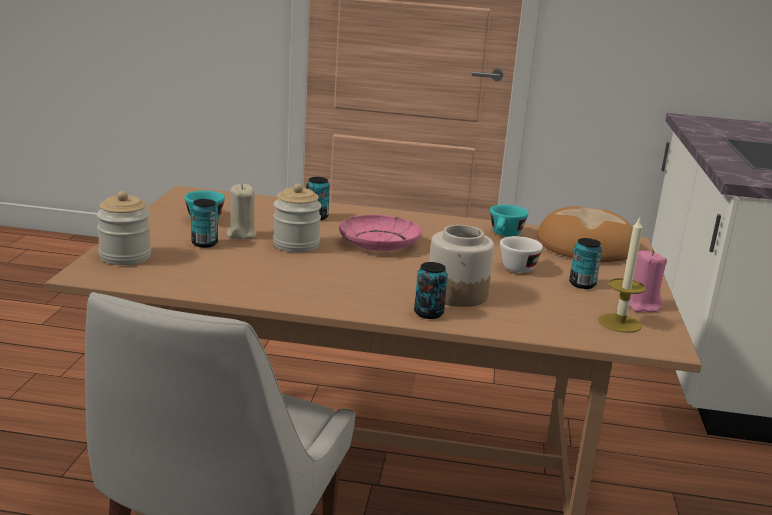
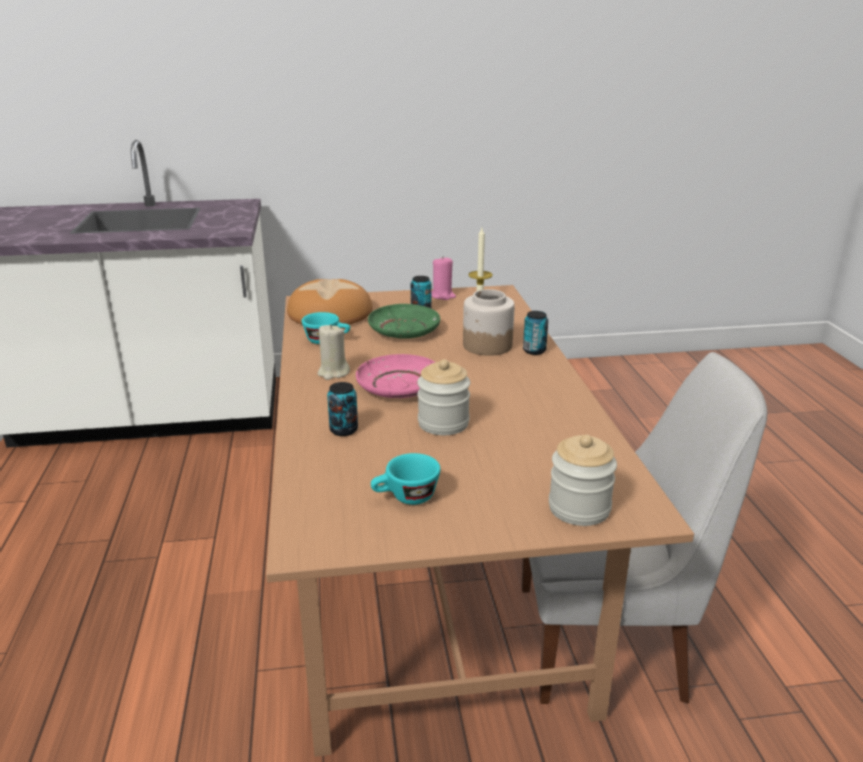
camera: 105 degrees left, 5 degrees up
can [191,199,218,248] -> none
beige candle [226,184,257,239] -> beige candle moved to [317,324,350,380]
white cup [500,236,543,273] -> green plate [368,304,440,339]

